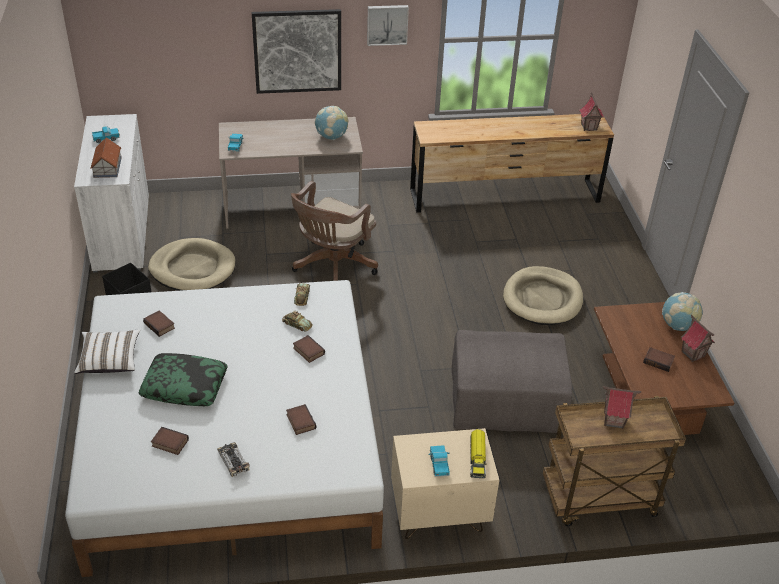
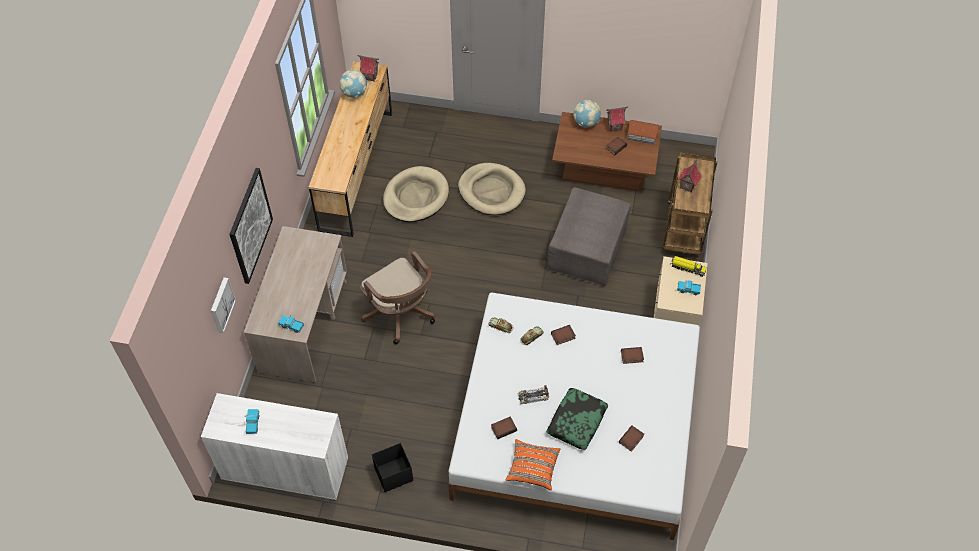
camera: 70 degrees left, 15 degrees up
white pillow [74,329,141,374] -> orange pillow [505,439,560,490]
toy house [90,137,122,178] -> toy house moved to [627,120,659,144]
beige dog bed [148,238,235,291] -> beige dog bed moved to [383,166,449,222]
toy car [217,442,250,477] -> toy car moved to [518,385,549,404]
globe [315,106,348,140] -> globe moved to [339,69,367,98]
picture [367,5,409,46] -> picture moved to [211,277,236,333]

